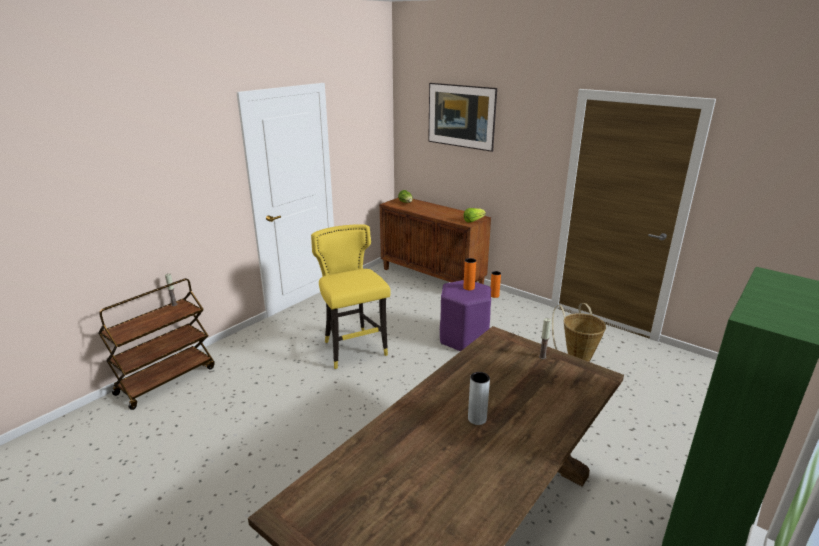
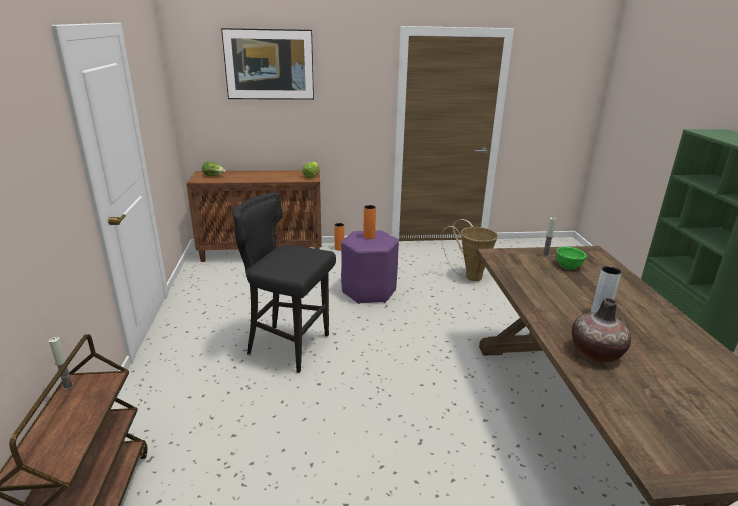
camera: 45 degrees left, 0 degrees up
yellow stool [311,224,391,369] -> black stool [233,192,336,373]
none -> green bowl [556,247,587,270]
none -> vase [572,298,631,363]

